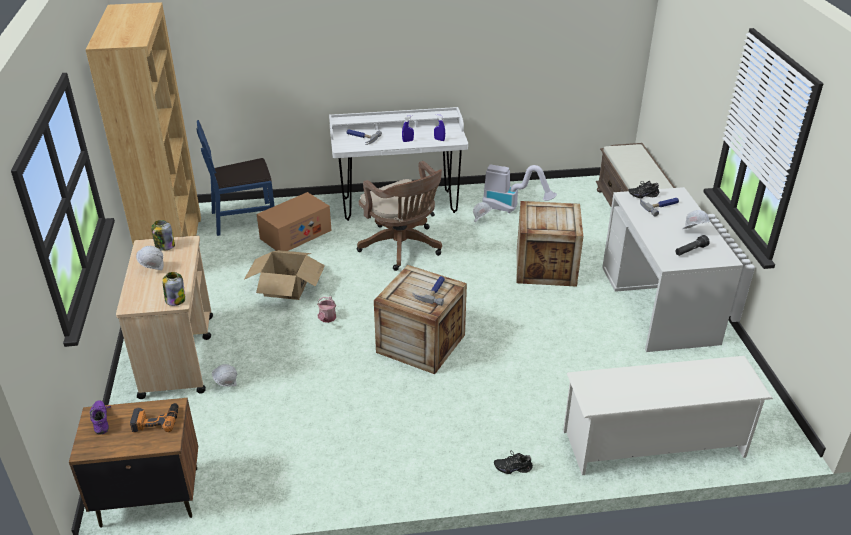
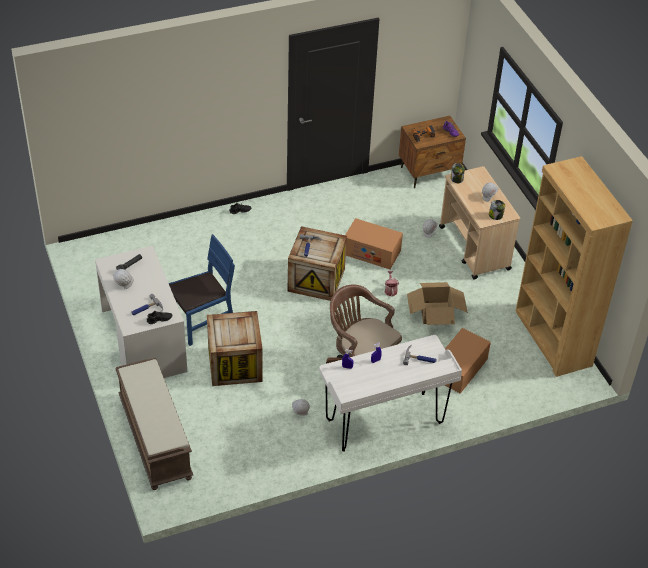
camera: 165 degrees right, 10 degrees up
blue chair [196,120,274,236] -> blue chair moved to [169,234,235,346]
vacuum cleaner [482,165,557,213] -> none
white shoe rack [563,356,773,475] -> none
none -> cardboard box [345,218,403,269]

